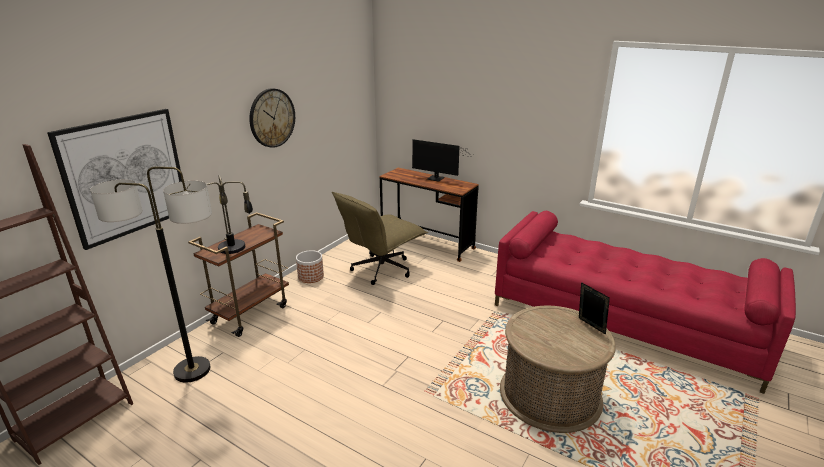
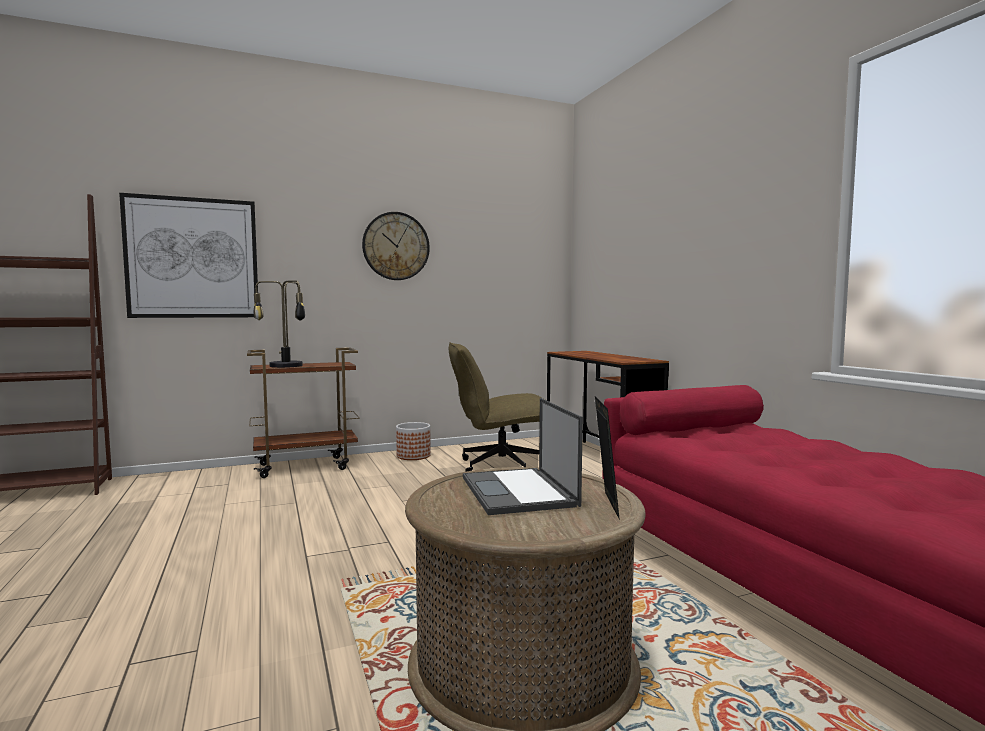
camera: 35 degrees right, 20 degrees down
floor lamp [90,167,212,383] -> none
monitor [412,139,475,182] -> none
none -> laptop [463,398,583,515]

